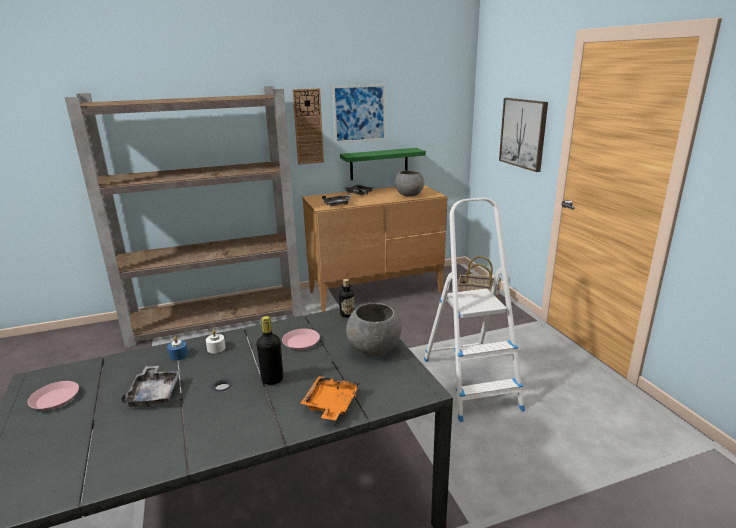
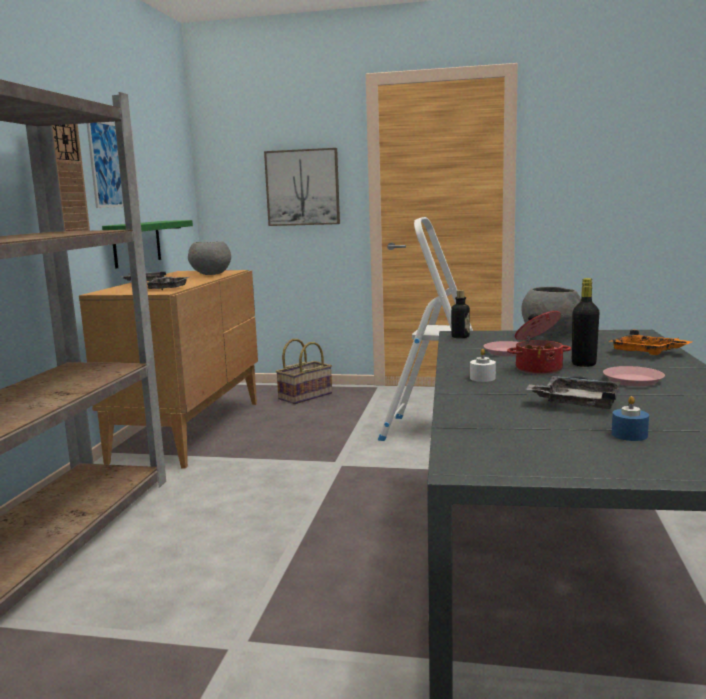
camera: 60 degrees left, 10 degrees down
pink plate [28,381,79,410] -> pink plate moved to [603,366,665,386]
blue candle [167,337,188,360] -> blue candle moved to [612,396,649,441]
none -> cooking pot [507,311,571,375]

